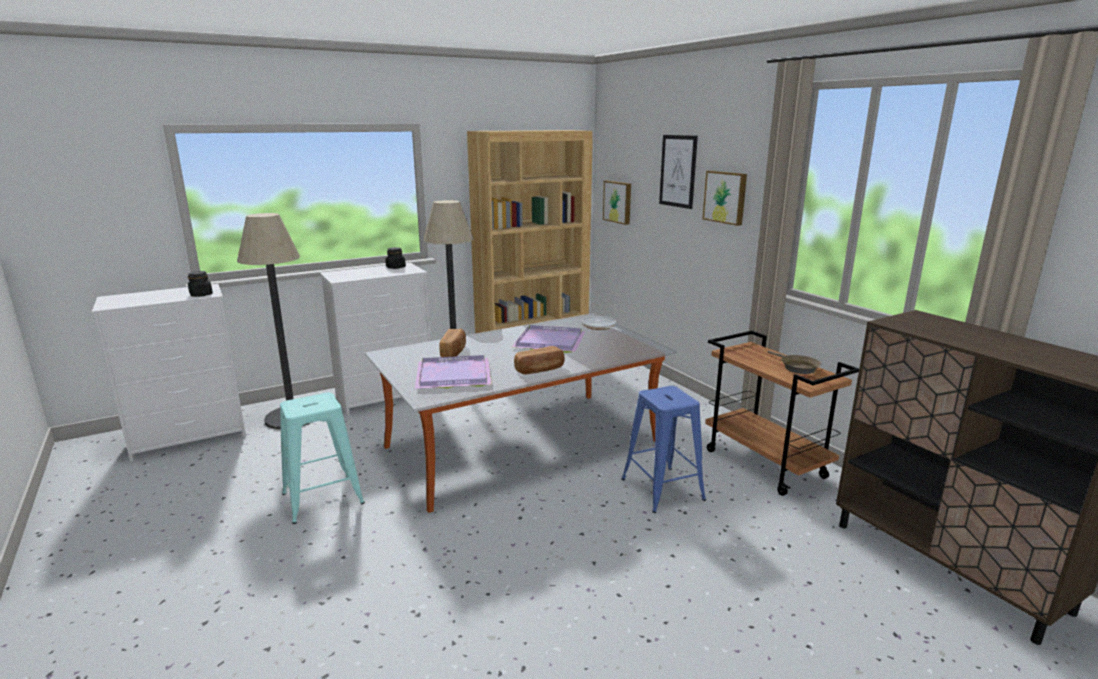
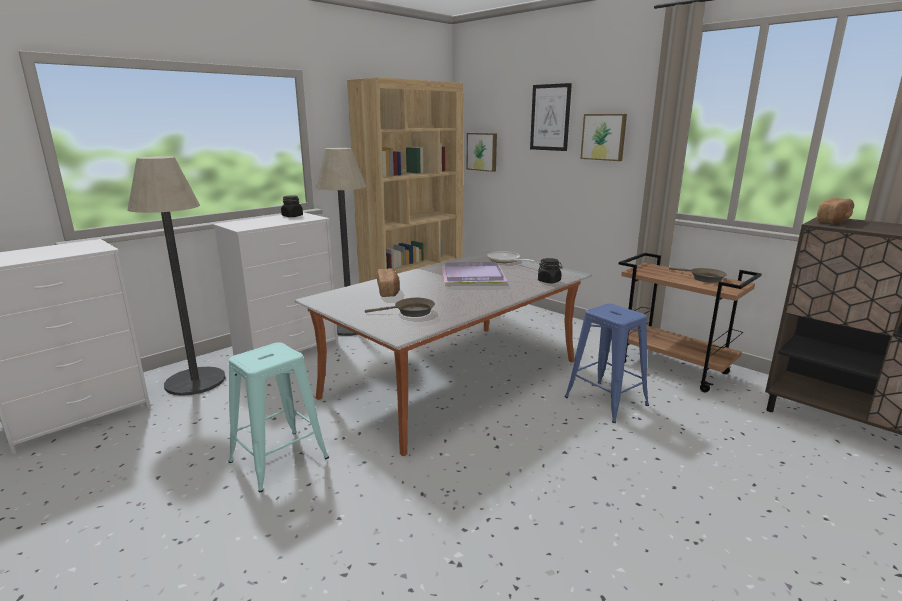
camera: 15 degrees left, 0 degrees up
black jar [188,271,213,297] -> black jar moved to [538,258,563,283]
purple tray [415,355,492,389] -> brown frying pan [365,298,435,317]
bread [514,346,565,375] -> bread moved to [817,197,854,224]

